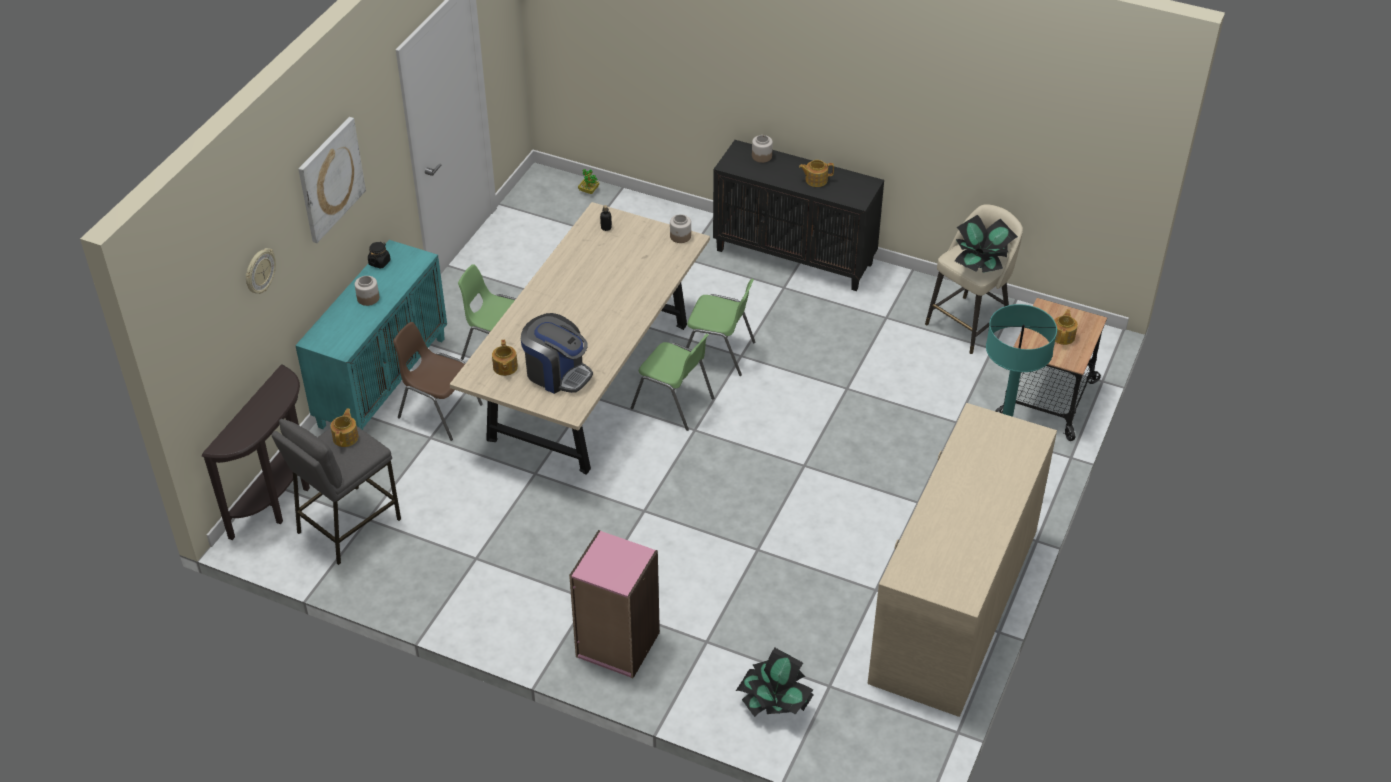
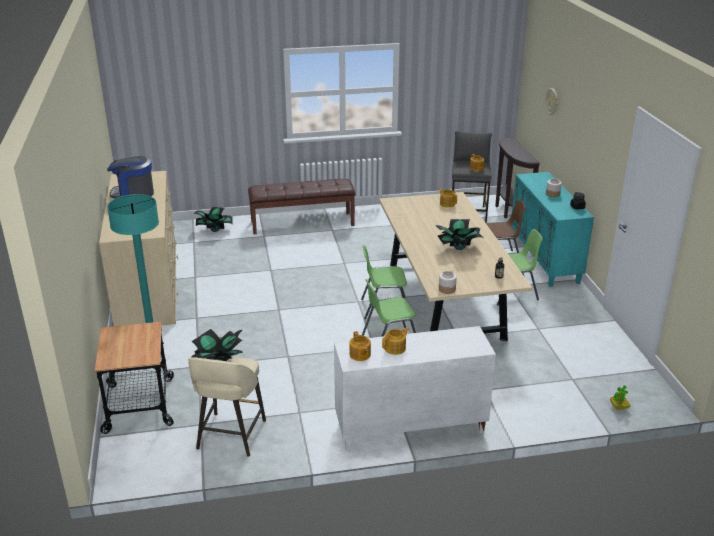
camera: 145 degrees right, 15 degrees down
picture [298,117,366,243] -> none
coffee machine [521,313,593,394] -> coffee machine moved to [107,156,154,199]
pink bookcase [569,530,660,678] -> brown bench [248,179,355,234]
black cabinet [713,140,884,291] -> white cabinet [334,326,496,451]
jar [752,135,773,163] -> none
teapot [1054,309,1078,345] -> teapot moved to [350,331,371,361]
none -> potted plant [436,219,482,250]

